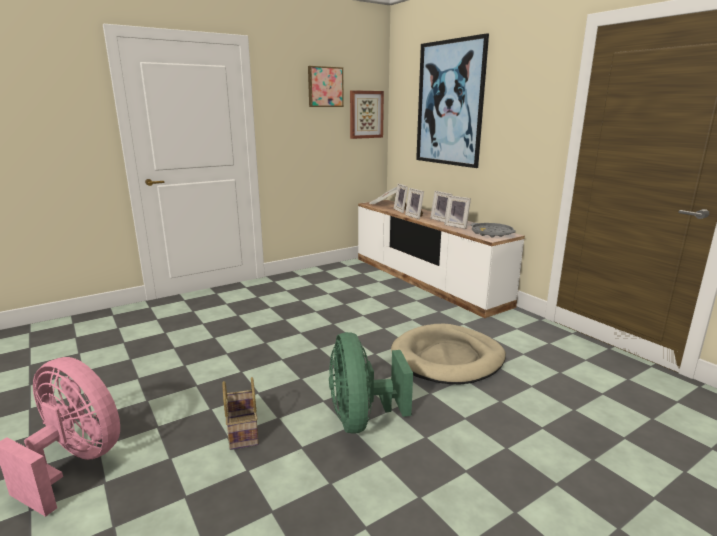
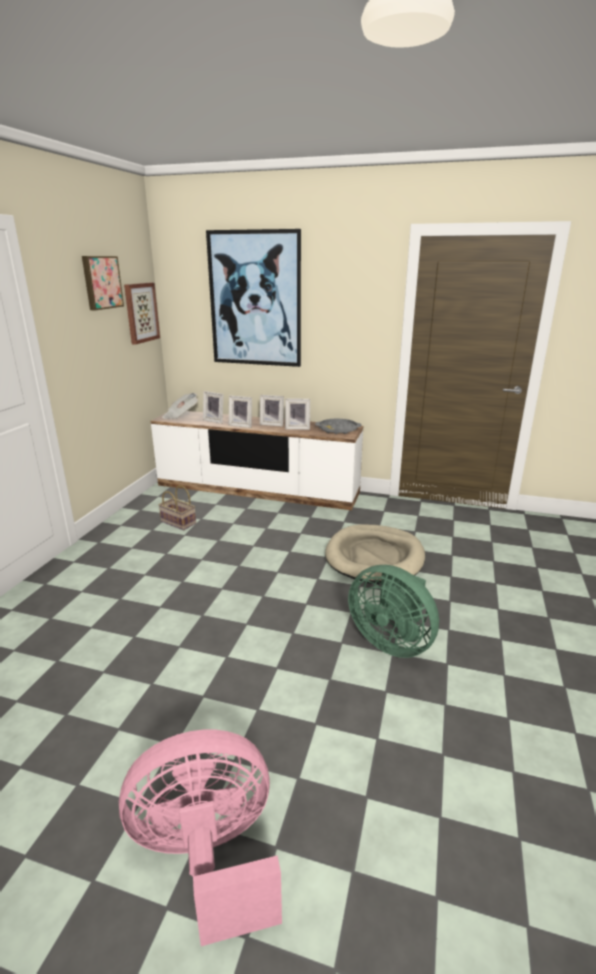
camera: 40 degrees left, 5 degrees up
basket [223,377,259,450] -> basket moved to [158,485,196,530]

